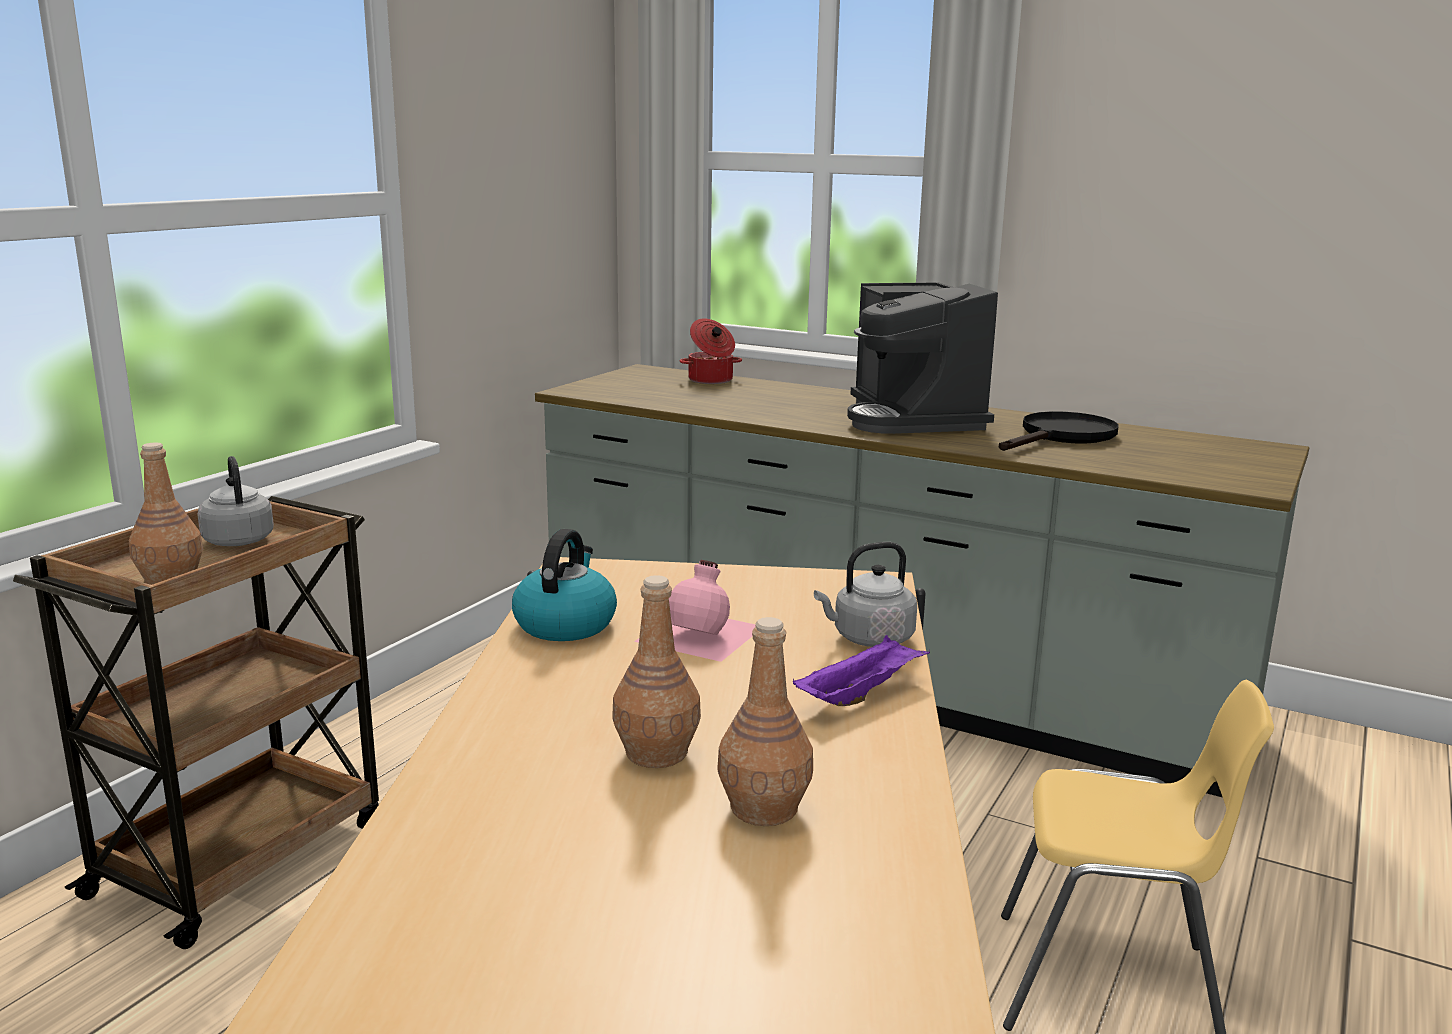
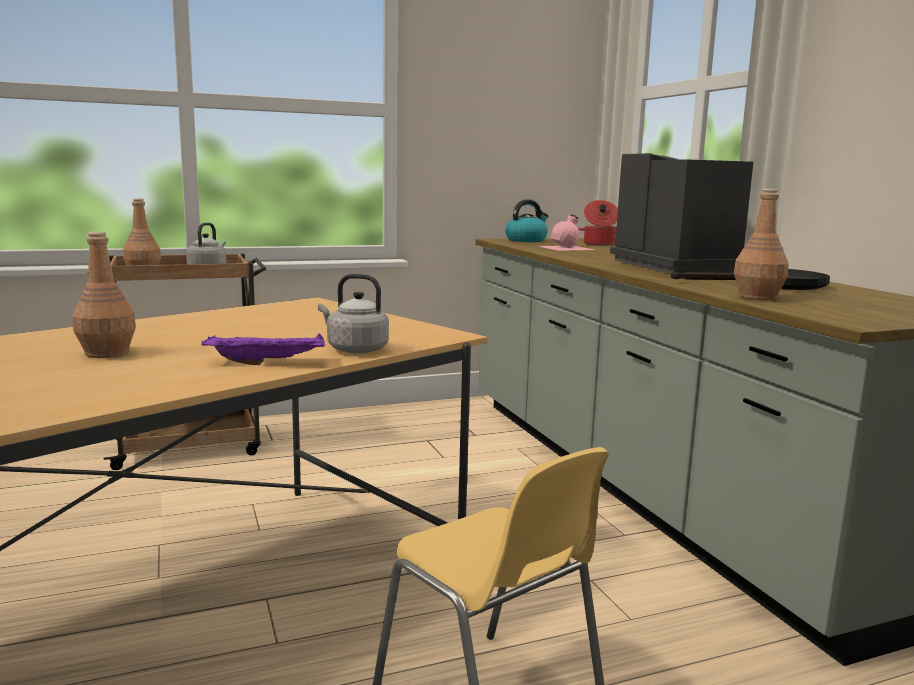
camera: 40 degrees right, 5 degrees down
kettle [512,529,617,641] -> kettle moved to [505,199,548,242]
pink bottle [634,560,756,662] -> pink bottle moved to [539,214,595,251]
brown bottle [717,617,813,826] -> brown bottle moved to [734,189,789,300]
coffee machine [847,282,998,434] -> coffee machine turned 135 degrees clockwise [610,153,753,274]

